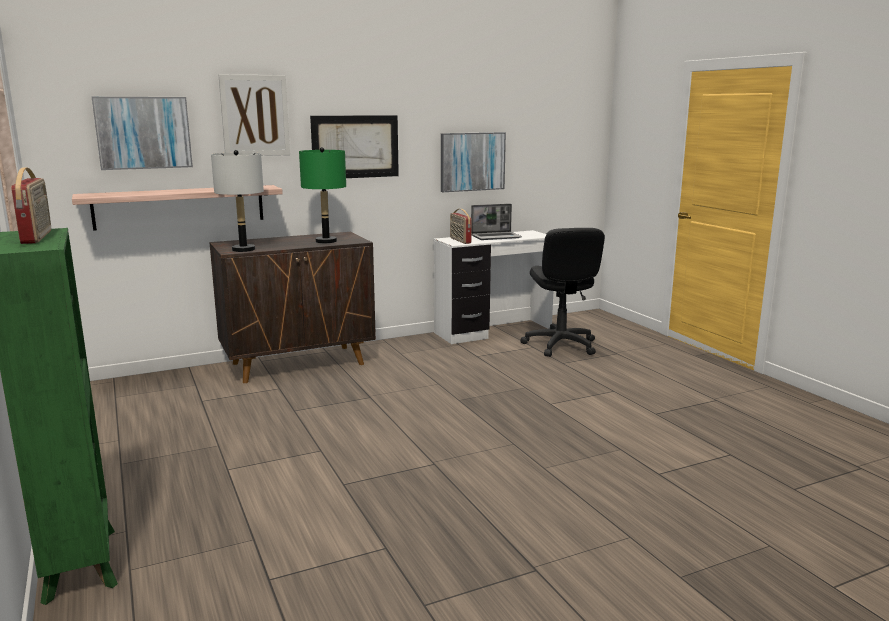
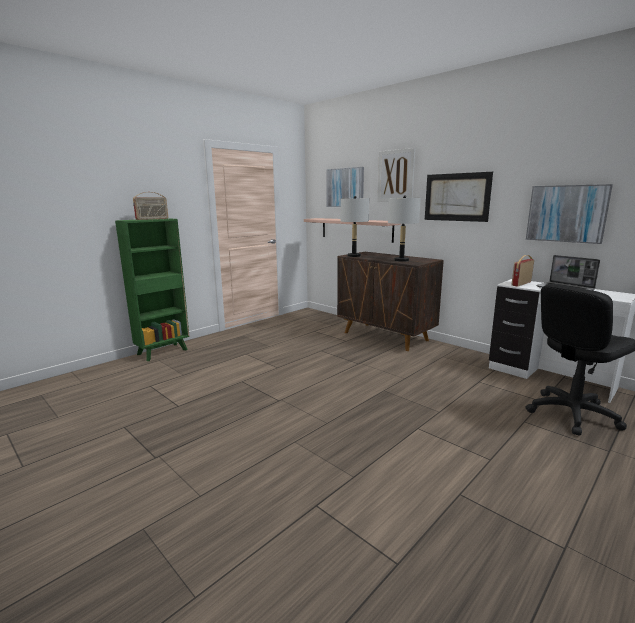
camera: 70 degrees right, 0 degrees up
green table lamp [299,147,346,243] -> grey table lamp [388,195,421,262]

